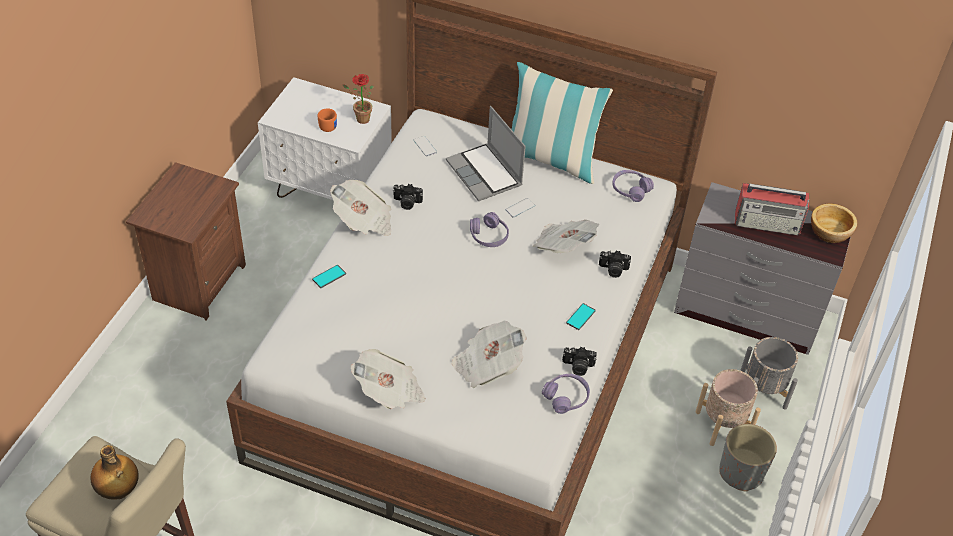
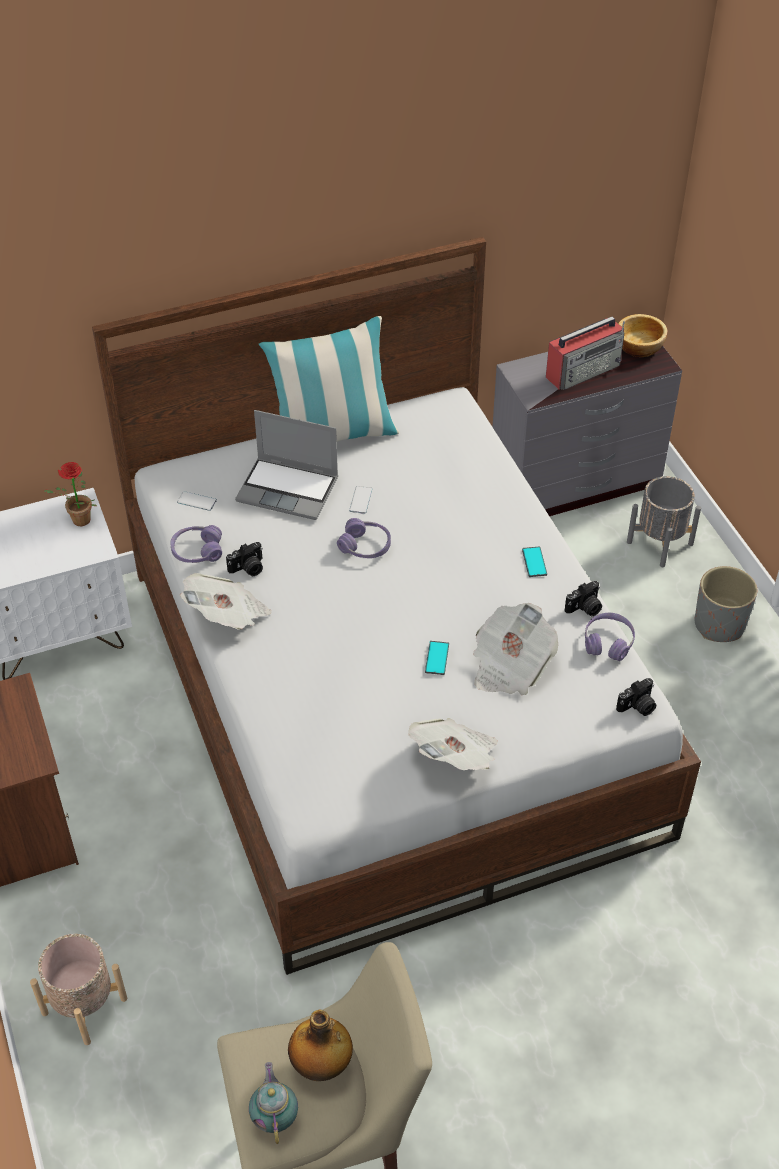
camera: 40 degrees left, 0 degrees up
phone [312,265,346,288] -> phone moved to [425,641,449,675]
orange mug [318,108,337,132] -> none
newspaper [533,220,599,253] -> none
camera [599,250,631,278] -> camera moved to [616,678,656,716]
purple headphones [612,170,654,202] -> purple headphones moved to [171,525,222,563]
beige planter [696,369,761,446] -> beige planter moved to [30,934,127,1045]
none -> teapot [249,1062,298,1144]

